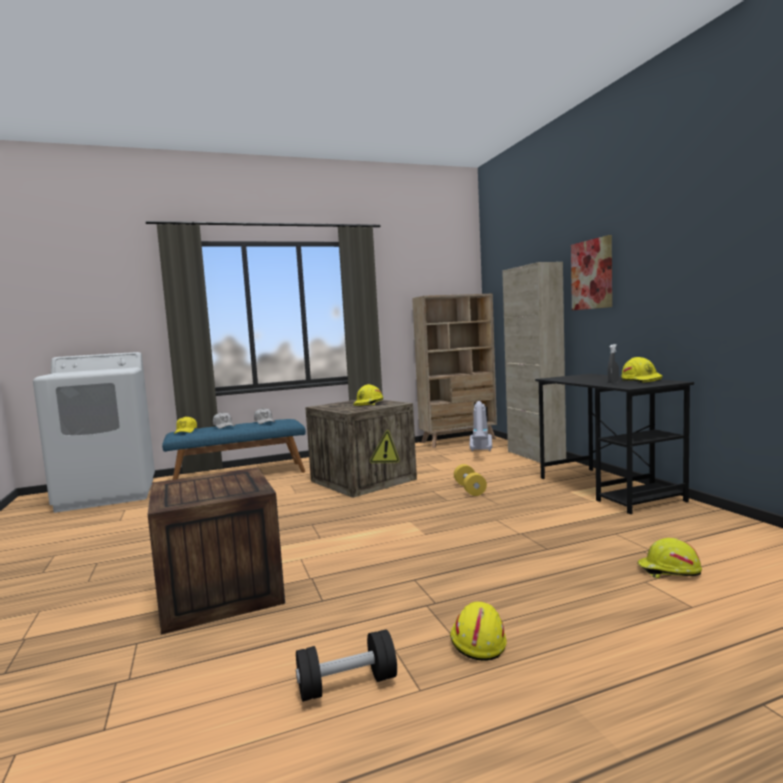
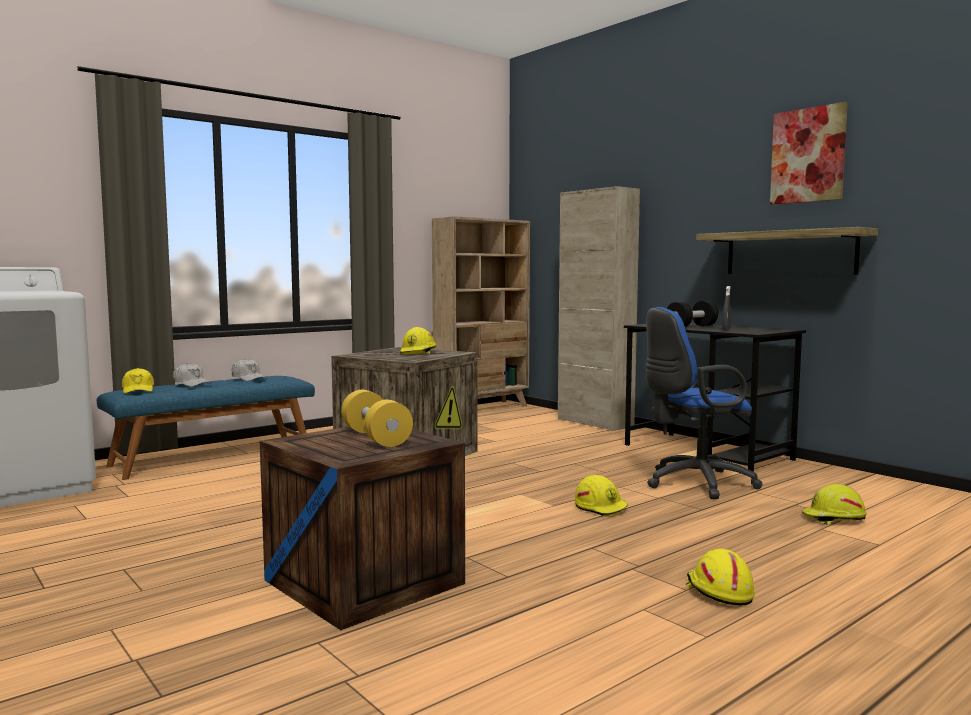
camera: 20 degrees left, 0 degrees up
black dumbbell [296,629,397,702] -> black dumbbell moved to [667,301,719,327]
yellow dumbbell [454,464,487,496] -> yellow dumbbell moved to [341,390,413,447]
vacuum cleaner [470,401,492,451] -> none
picture [571,235,612,310] -> picture moved to [770,102,848,205]
yellow hard hat [621,357,663,382] -> yellow hard hat moved to [575,475,628,517]
none -> blue office chair [646,307,762,499]
none -> shelf [696,227,878,274]

